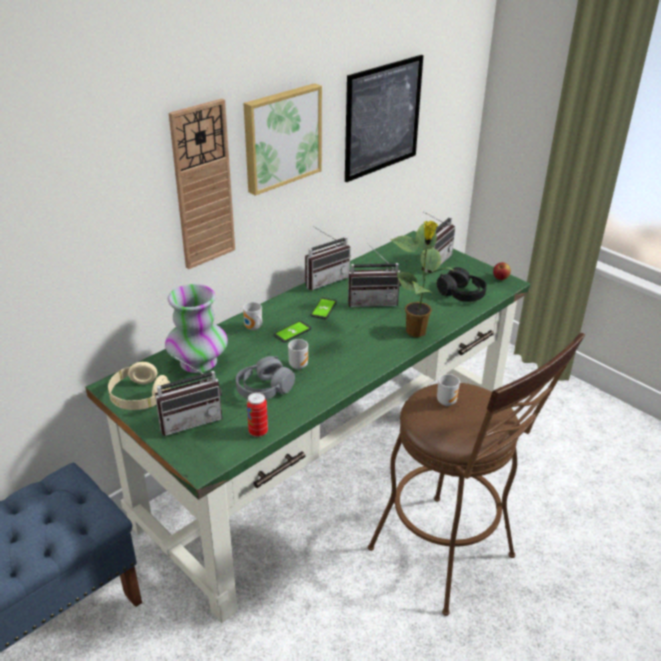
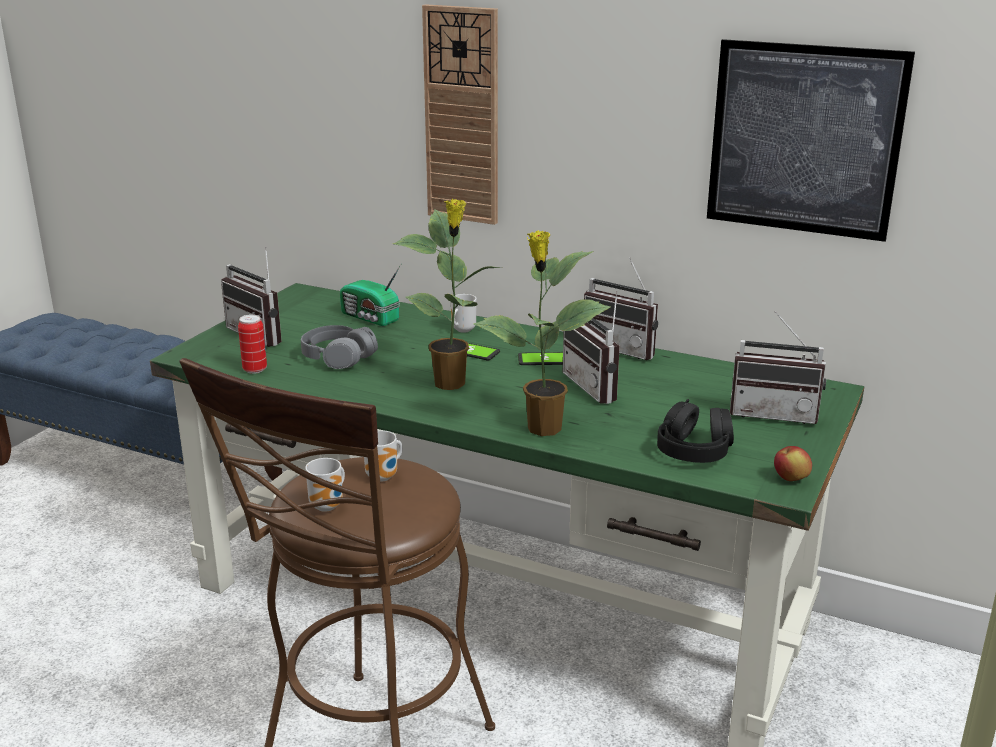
camera: 70 degrees right, 10 degrees down
beige headphones [108,362,170,410] -> none
vase [165,284,228,373] -> radio [340,263,402,326]
picture [243,83,322,196] -> none
mug [288,339,308,370] -> mug moved to [305,458,345,512]
none -> potted plant [393,198,502,390]

